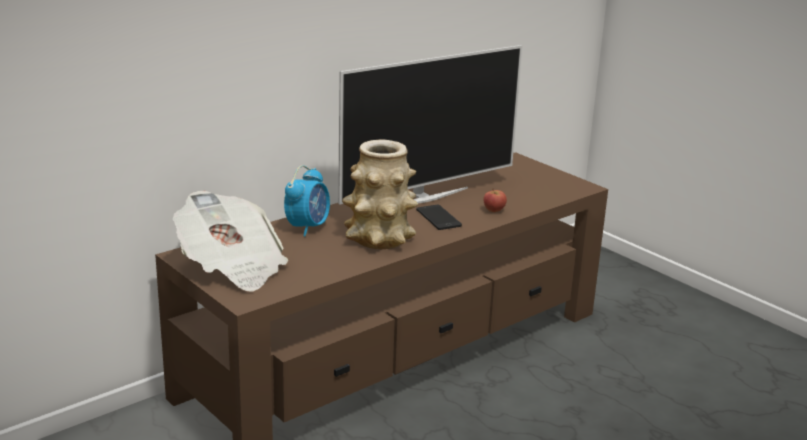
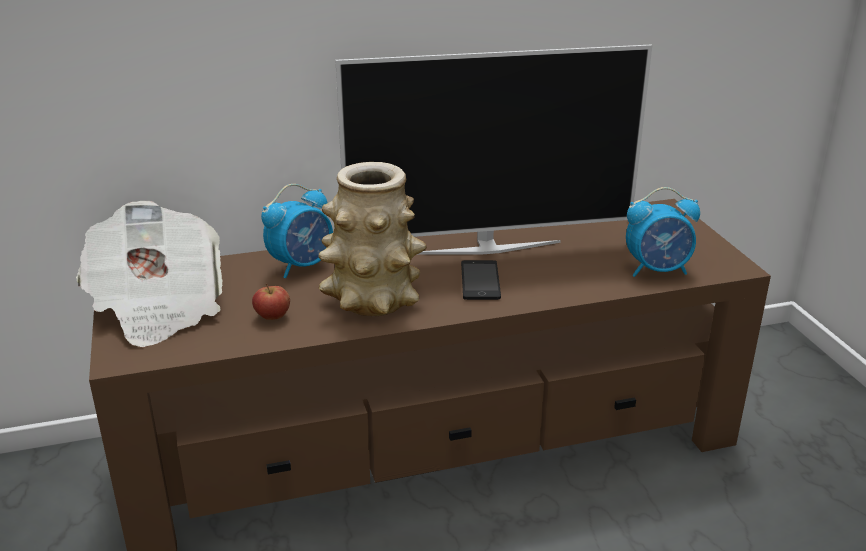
camera: 25 degrees right, 5 degrees up
apple [483,189,507,212] -> apple moved to [252,283,290,320]
none -> alarm clock [626,187,700,277]

